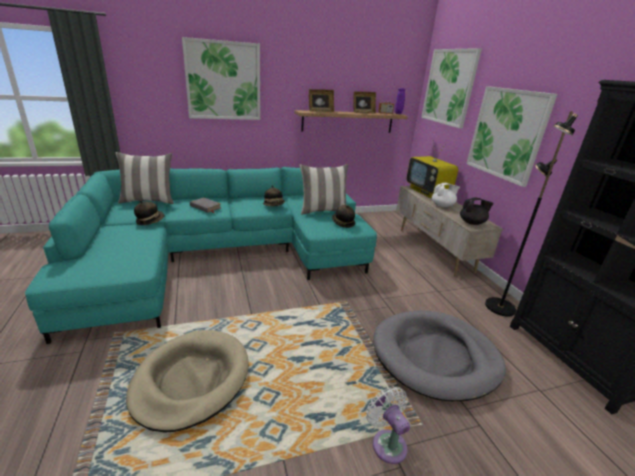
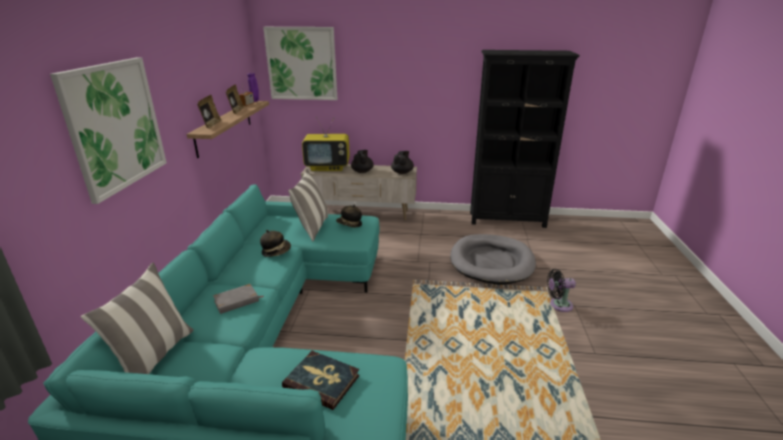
camera: 65 degrees left, 0 degrees up
beige dog bed [126,330,249,433] -> none
hat [134,201,164,225] -> none
white fan [366,386,410,464] -> black fan [547,269,576,312]
white teapot [432,183,460,207] -> black teapot [351,150,374,173]
picture [466,86,557,187] -> none
black floor lamp [485,111,578,317] -> none
none -> book [282,351,360,410]

